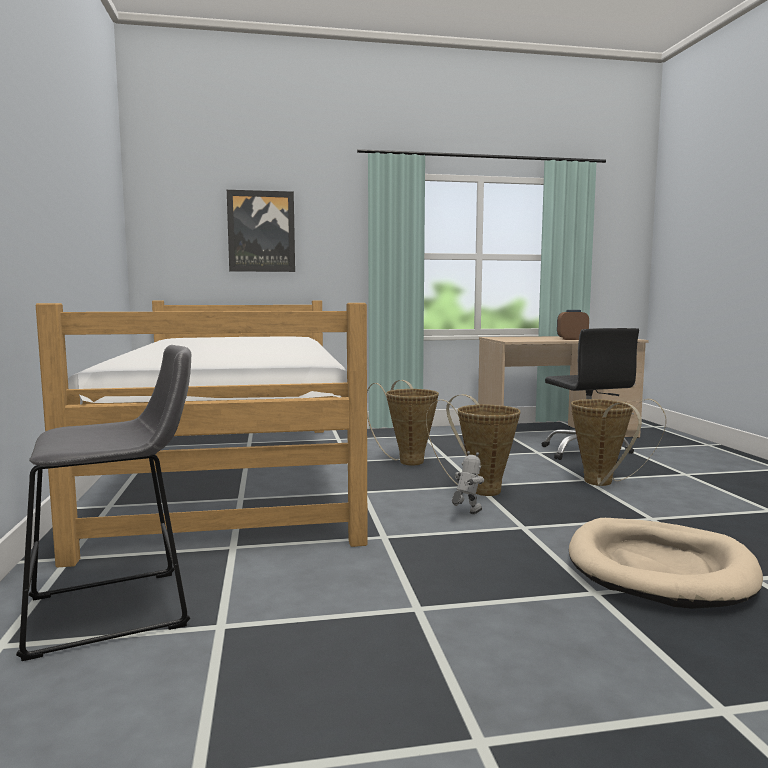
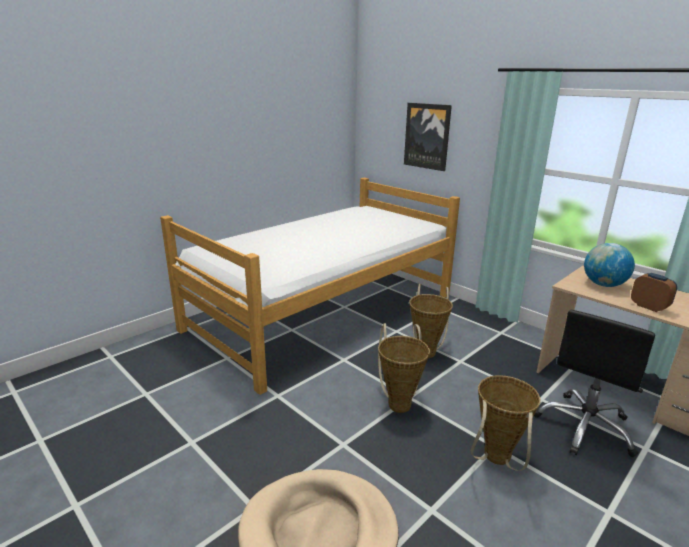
camera: 55 degrees right, 15 degrees up
grey stool [16,345,191,661] -> none
toy robot [452,451,484,514] -> none
none -> globe [584,243,635,287]

